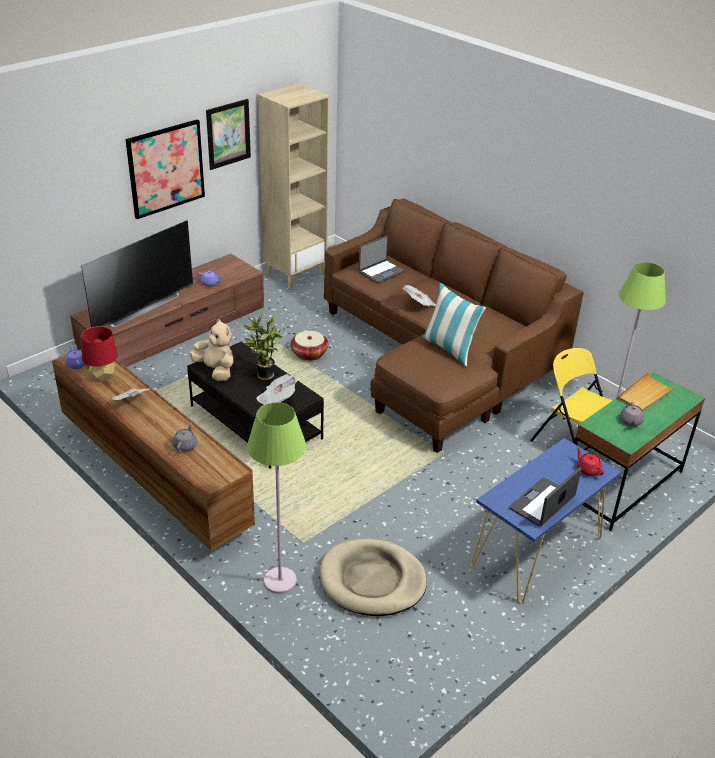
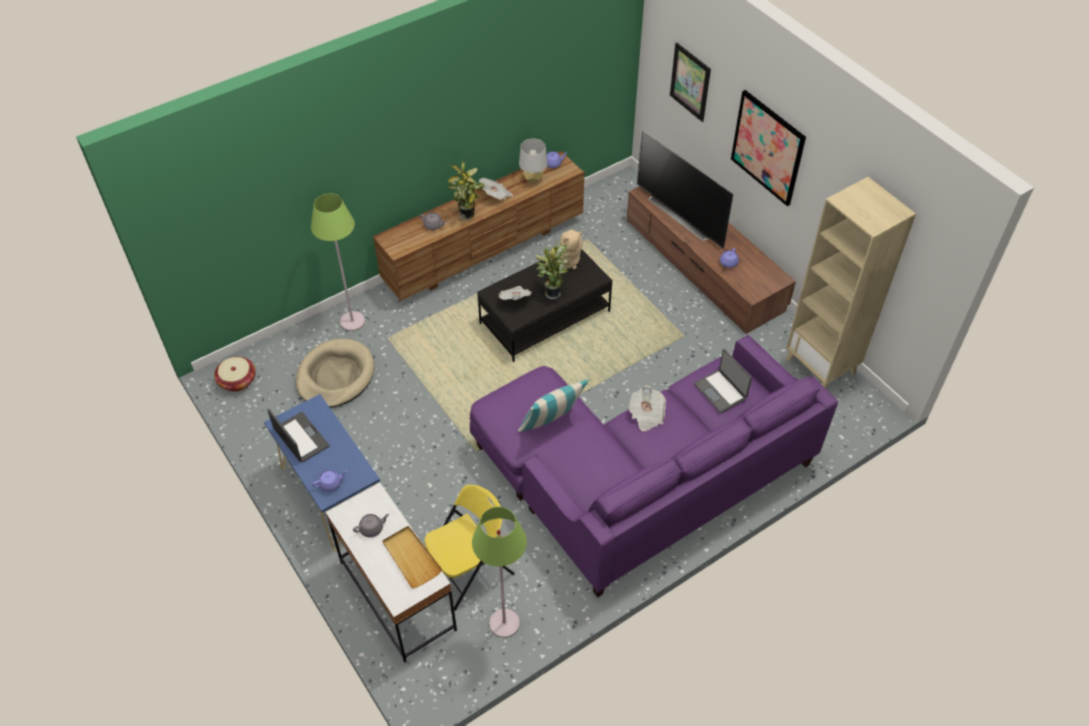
camera: 100 degrees right, 15 degrees up
red table lamp [81,326,118,382] -> grey table lamp [519,139,548,183]
picture [206,99,251,170] -> picture moved to [670,42,711,122]
basket [290,331,328,361] -> basket moved to [214,357,256,392]
brown sofa [324,199,584,453] -> purple sofa [470,335,838,597]
green desk [574,372,705,531] -> white desk [326,483,457,663]
red teapot [576,447,604,476] -> purple teapot [312,470,347,492]
grey teapot [620,402,644,426] -> grey teapot turned 135 degrees clockwise [353,514,389,537]
none -> potted plant [448,160,484,221]

